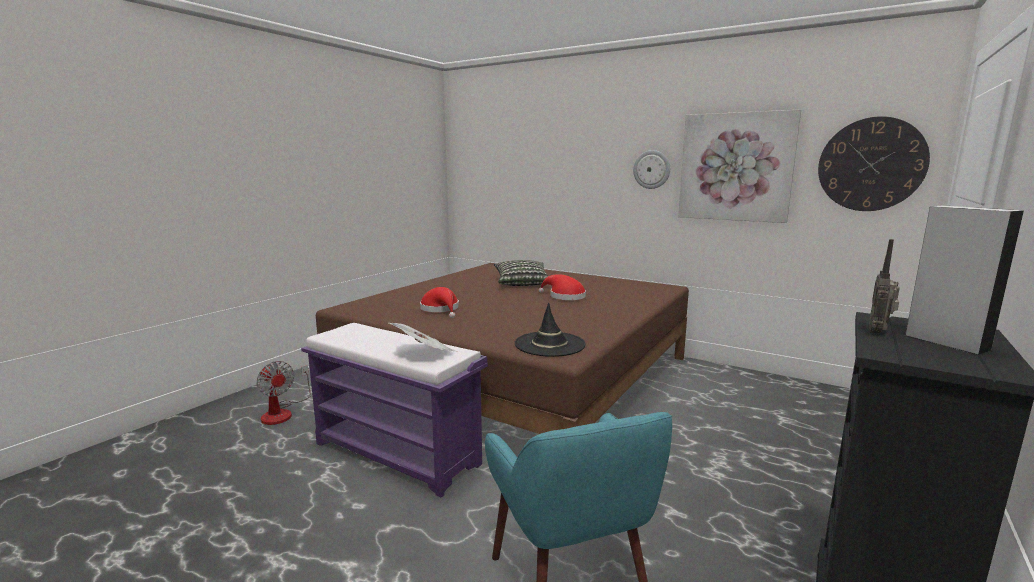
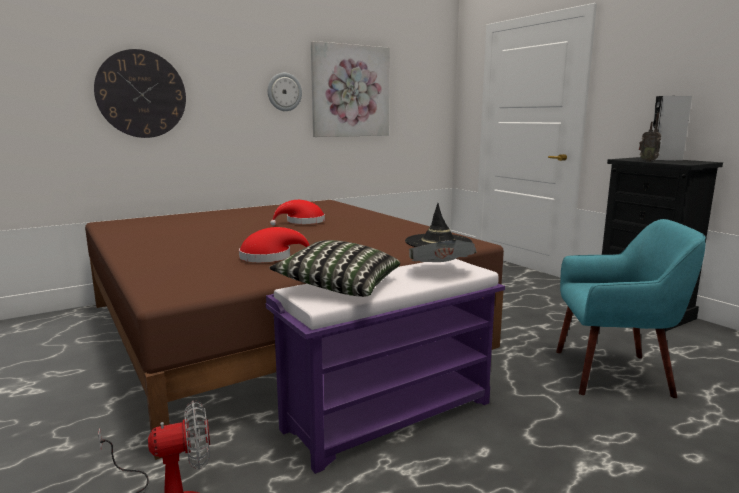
camera: 65 degrees left, 0 degrees up
pillow [494,260,548,286] -> pillow moved to [269,240,400,297]
wall clock [818,116,930,211] -> wall clock moved to [94,49,186,138]

